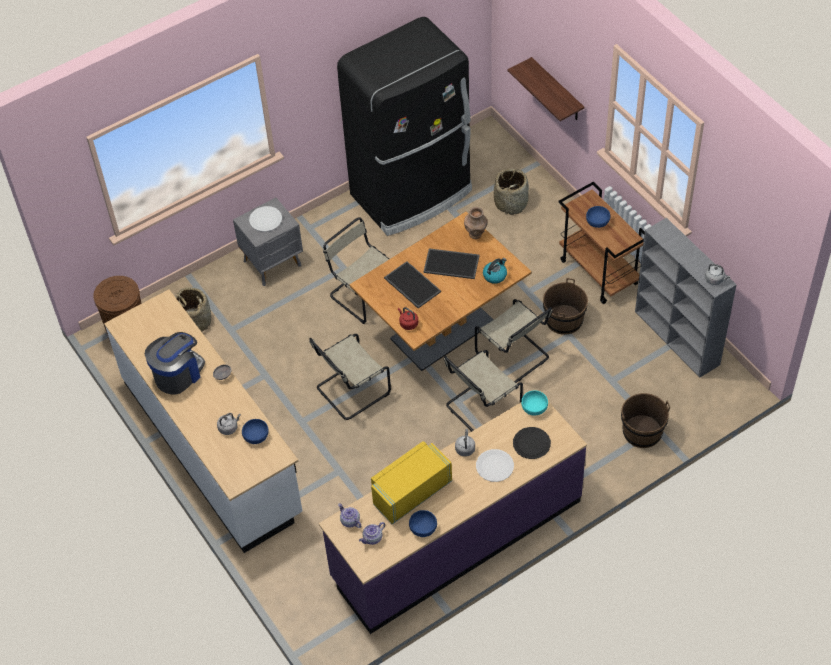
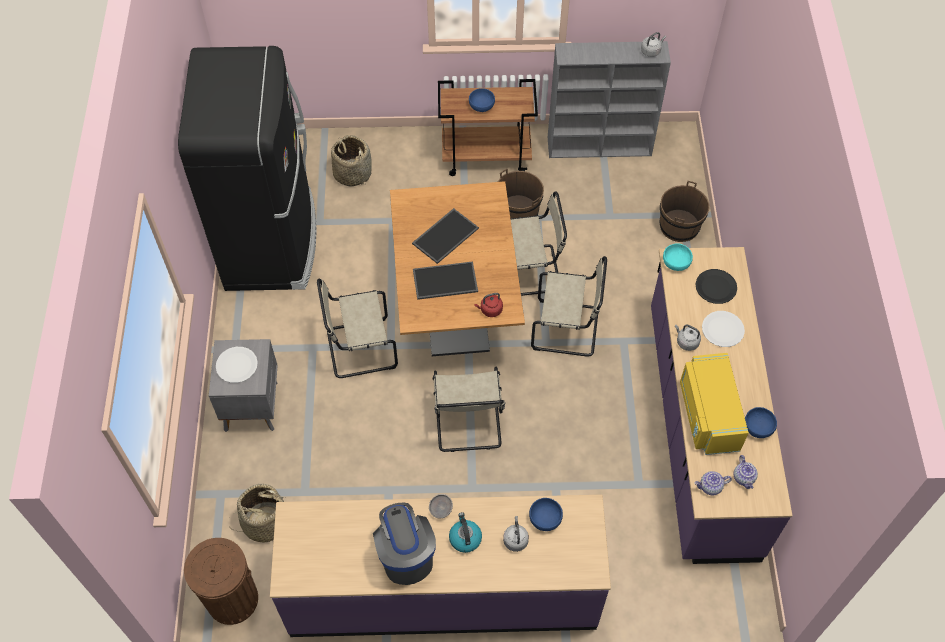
camera: 60 degrees left, 5 degrees up
white counter [104,289,303,553] -> purple counter [270,495,611,637]
beige chair [444,350,523,432] -> beige chair turned 75 degrees counterclockwise [531,256,607,357]
brown vase [464,207,488,239] -> none
kettle [483,258,507,284] -> kettle moved to [449,512,482,553]
shelf [508,57,584,121] -> none

